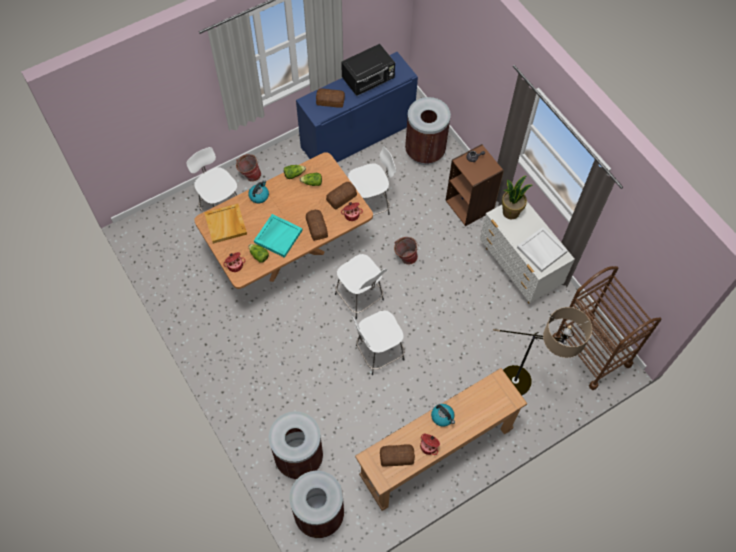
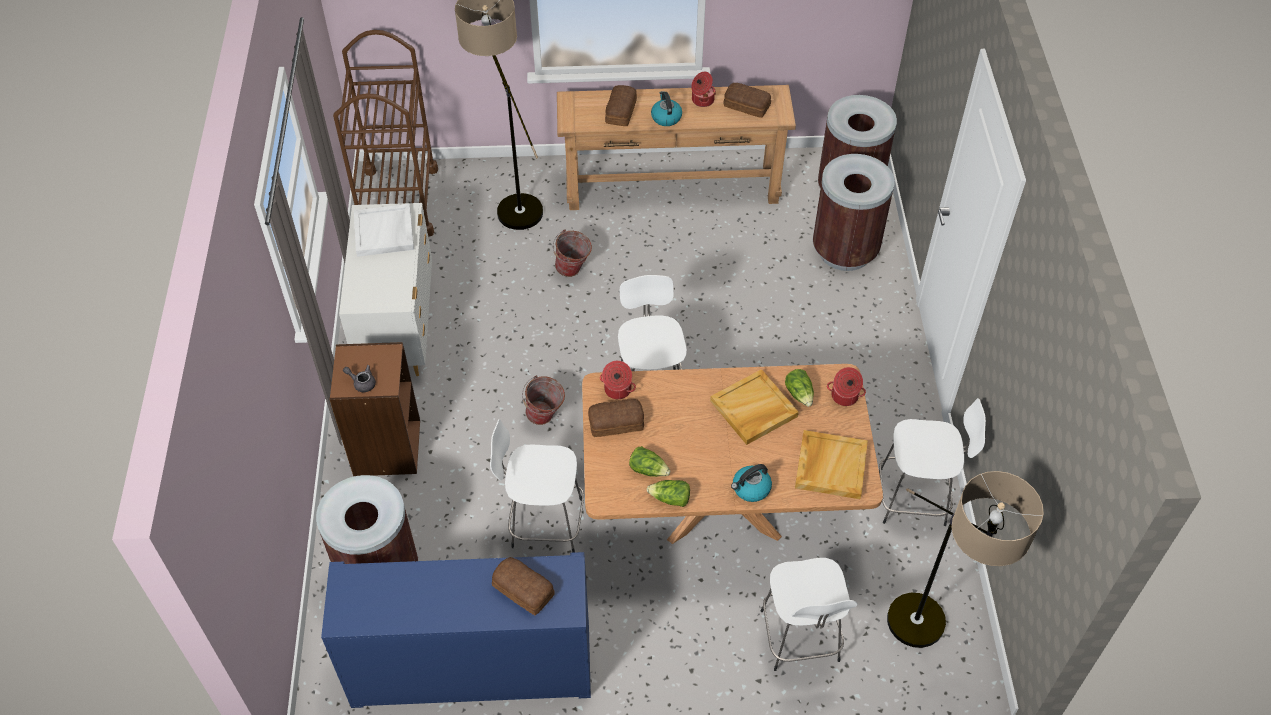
camera: 150 degrees left, 10 degrees down
bucket [236,154,261,182] -> bucket moved to [553,229,592,277]
turquoise tray [254,214,303,258] -> beige tray [710,369,799,445]
bread [306,210,328,241] -> bread moved to [605,85,637,126]
black microwave [341,44,395,96] -> none
white stool [351,310,405,375] -> white stool moved to [879,398,986,526]
potted plant [501,175,533,219] -> none
none -> floor lamp [887,471,1044,648]

